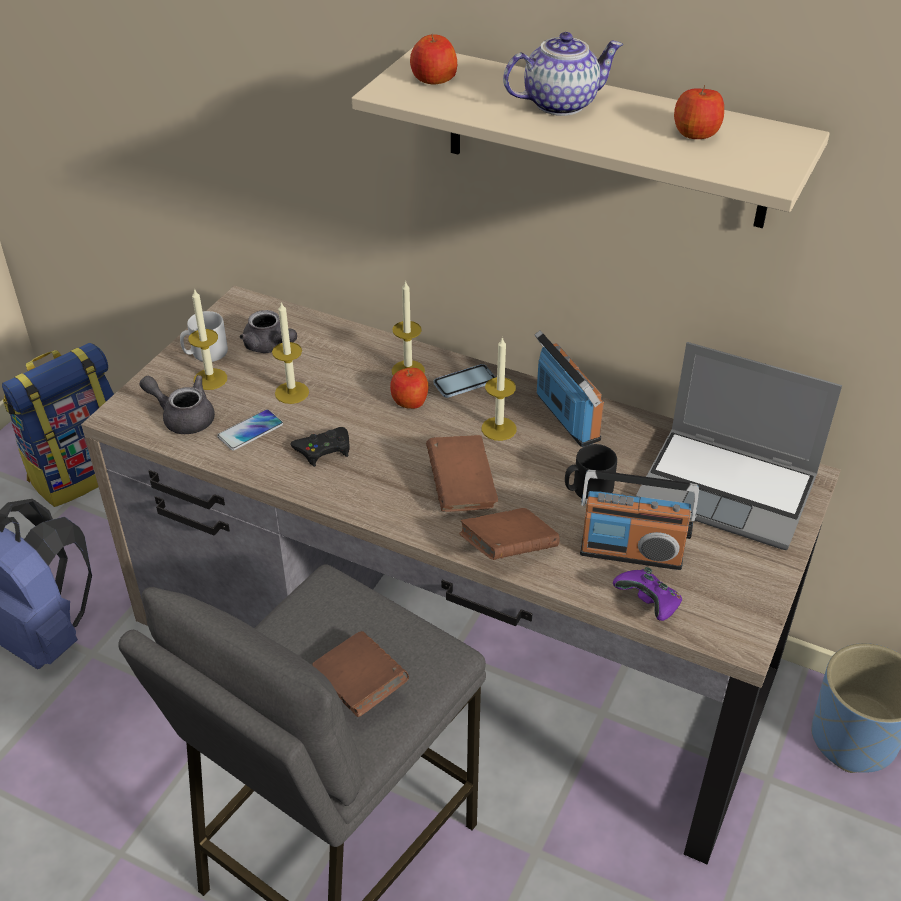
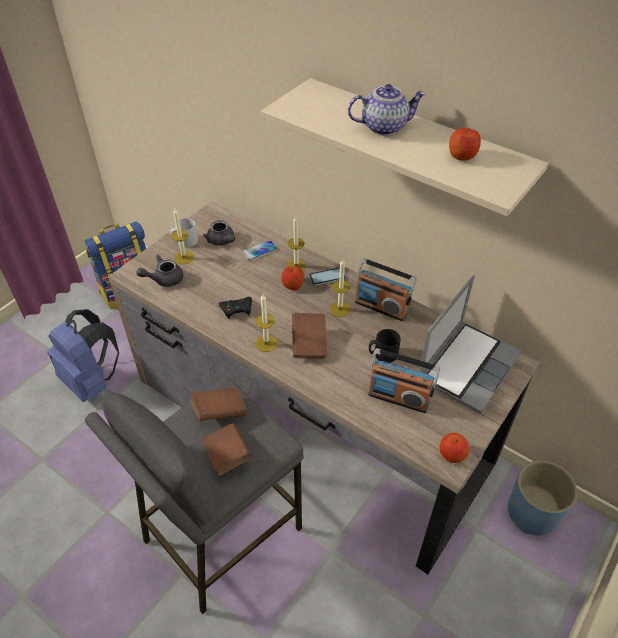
camera: 10 degrees right, 5 degrees up
grey teapot [139,375,215,434] -> grey teapot turned 60 degrees counterclockwise [136,255,183,287]
phone [217,409,283,450] -> phone moved to [242,240,278,261]
candle [272,301,309,404] -> candle moved to [255,294,277,352]
apple [410,34,457,84] -> apple moved to [439,433,469,463]
brown book [459,508,560,560] -> brown book moved to [190,388,247,421]
radio [535,330,604,447] -> radio turned 135 degrees clockwise [355,258,417,321]
purple game controller [613,567,682,621] -> none
laptop [636,342,842,550] -> laptop turned 90 degrees counterclockwise [419,275,522,414]

